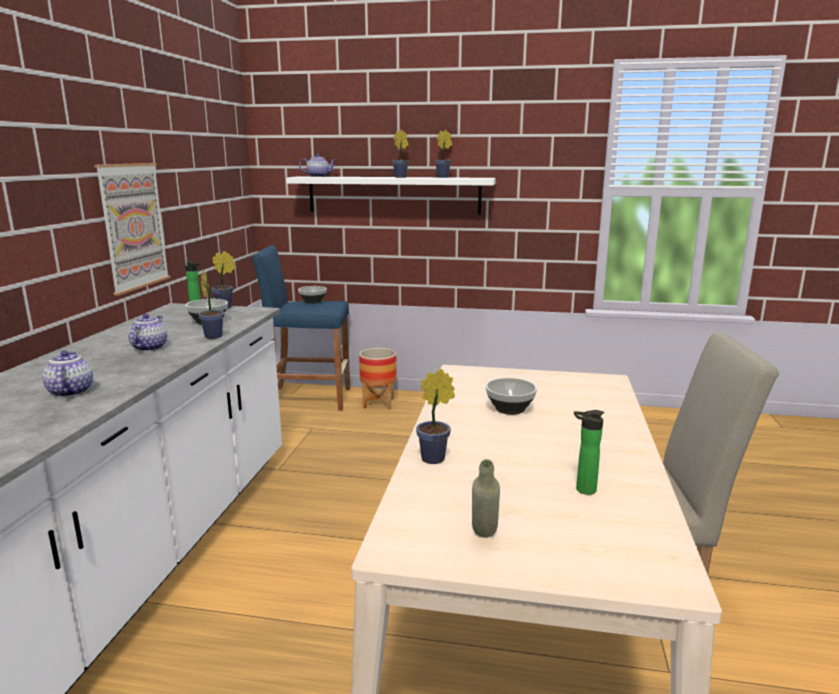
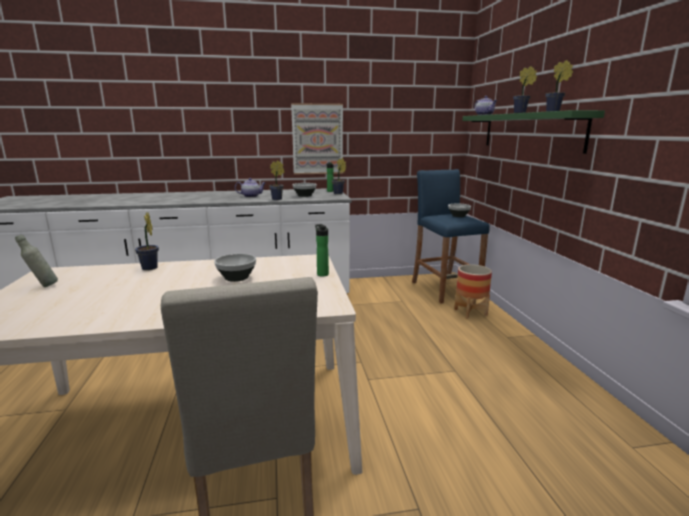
camera: 70 degrees right, 0 degrees up
teapot [42,351,93,397] -> none
white shelf [286,176,496,214] -> green shelf [462,110,605,154]
bottle [574,410,604,495] -> bottle moved to [315,224,329,277]

